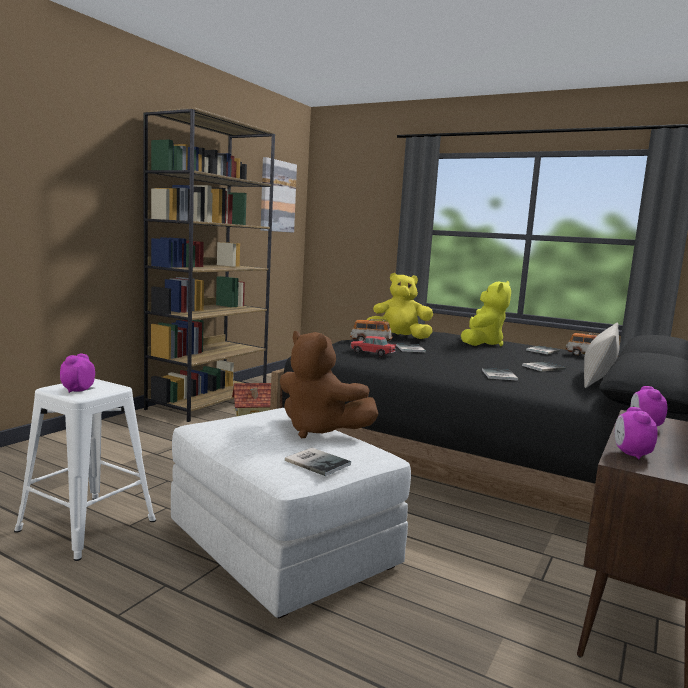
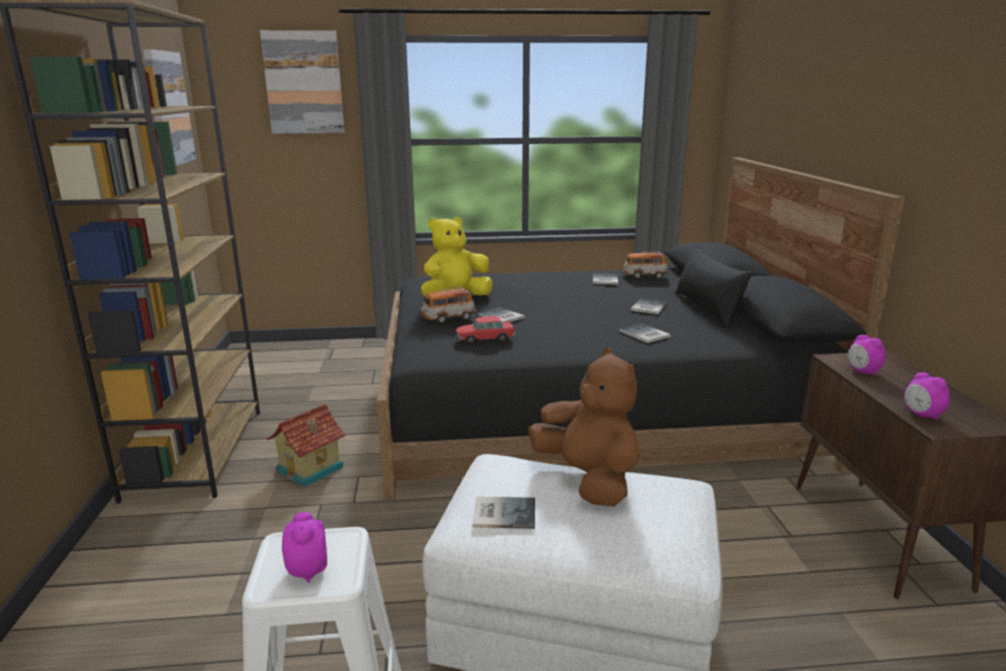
camera: 35 degrees left, 10 degrees up
brown plush toy [280,331,378,438] -> brown plush toy turned 120 degrees counterclockwise [528,348,640,506]
book [285,448,351,476] -> book moved to [473,496,535,529]
yellow plush toy [461,281,511,346] -> none
beige pillow [584,323,619,388] -> black pillow [675,244,753,328]
none -> picture [260,30,344,134]

